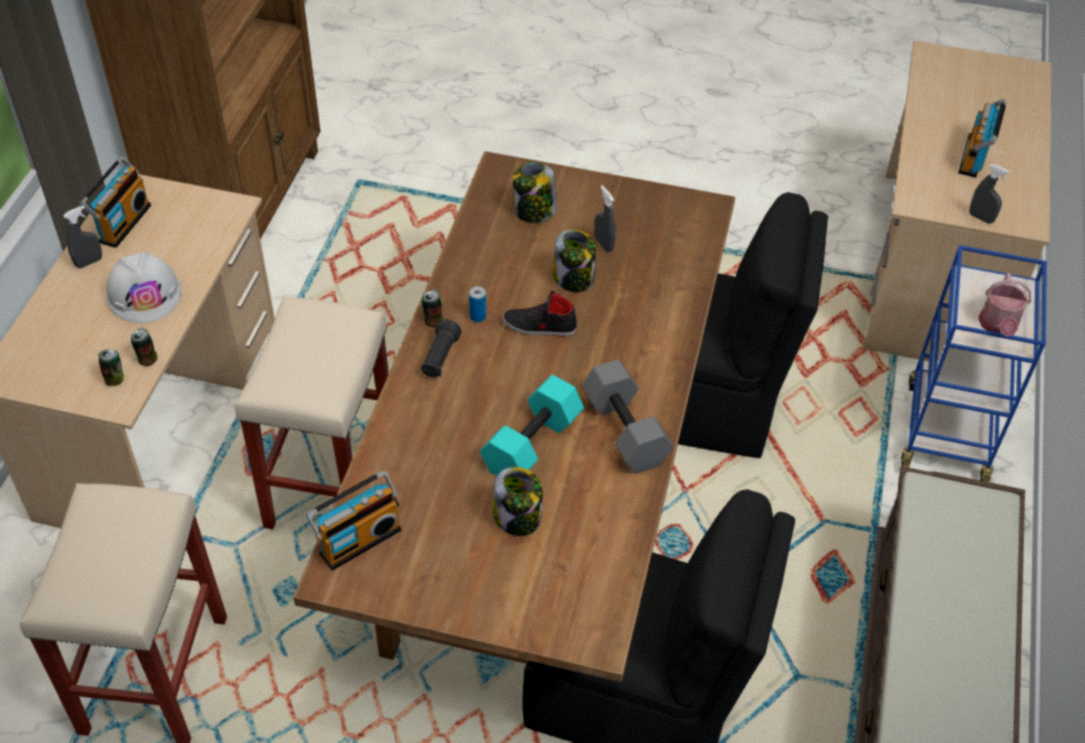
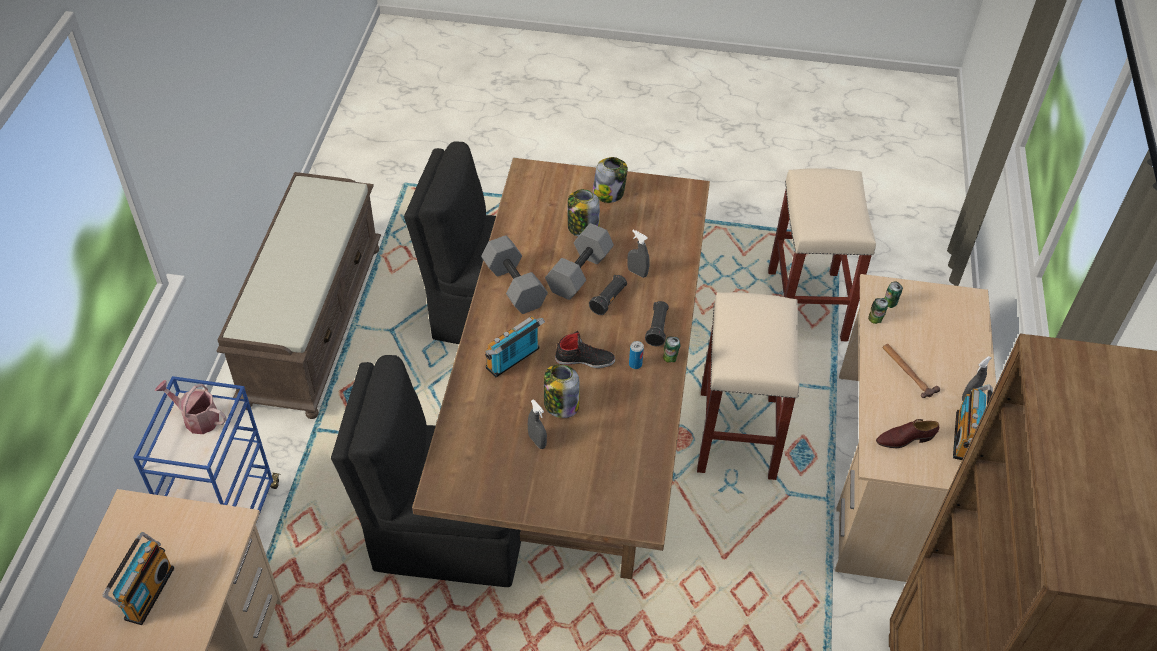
camera: 175 degrees right, 0 degrees up
white hard hat [106,252,181,323] -> hammer [883,344,940,398]
radio [306,471,401,571] -> radio moved to [485,316,545,378]
turquoise dumbbell [480,375,584,476] -> grey dumbbell [545,223,614,300]
jar [513,162,556,223] -> jar moved to [593,157,628,203]
grey spray bottle [969,164,1010,224] -> grey spray bottle moved to [627,230,650,278]
watering can [978,273,1031,337] -> watering can turned 75 degrees counterclockwise [155,380,227,434]
none -> black flashlight [589,275,627,315]
none -> brown shoe [876,419,939,448]

